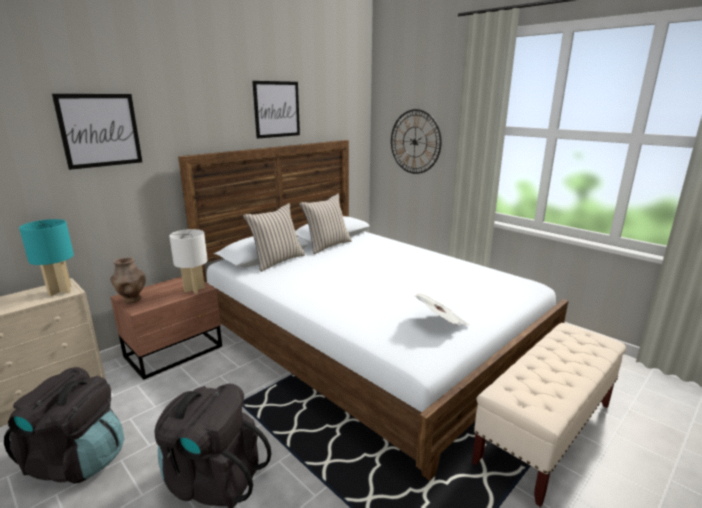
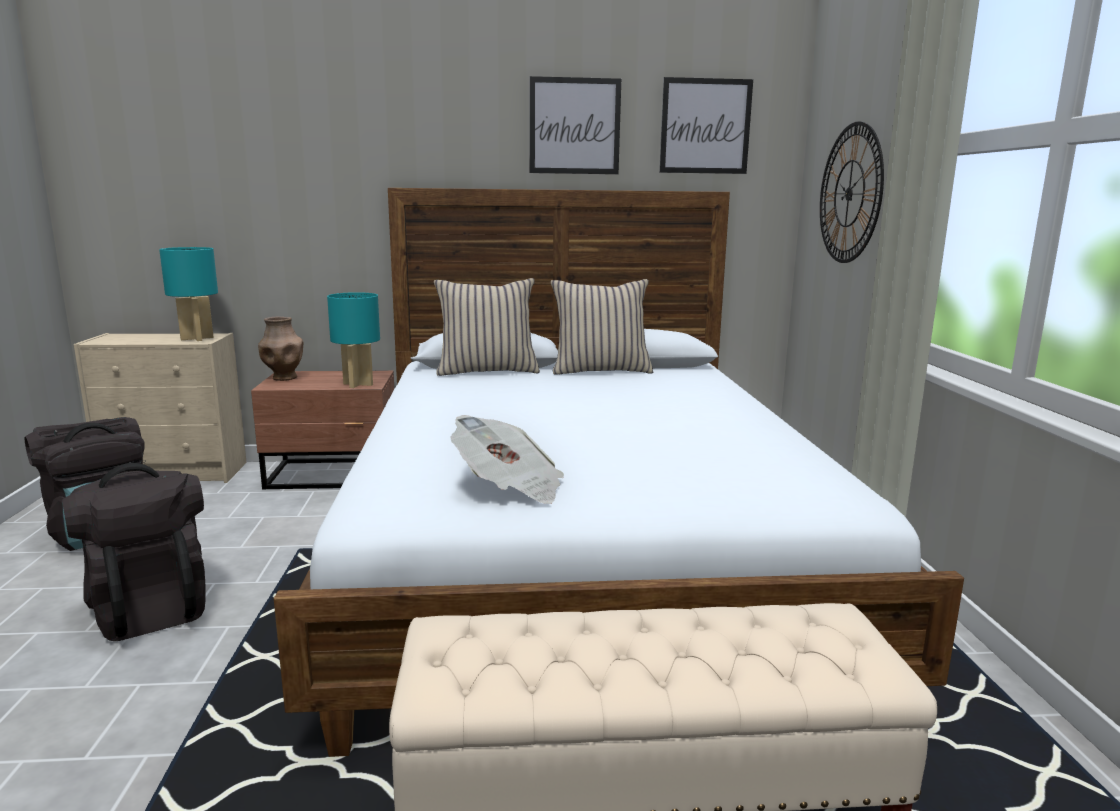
camera: 40 degrees right, 5 degrees down
picture [52,94,142,170] -> picture moved to [659,77,753,174]
white table lamp [169,229,208,294] -> turquoise table lamp [327,292,380,388]

